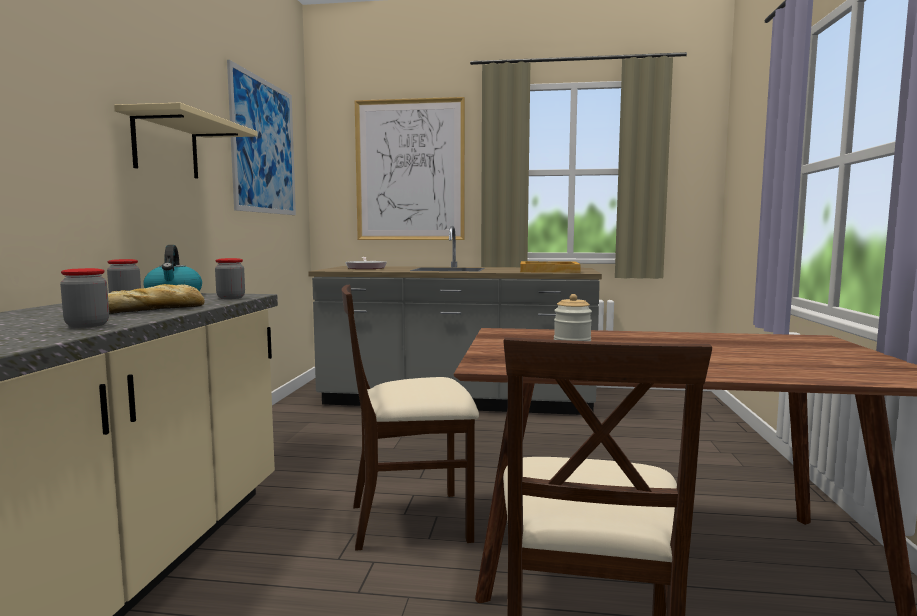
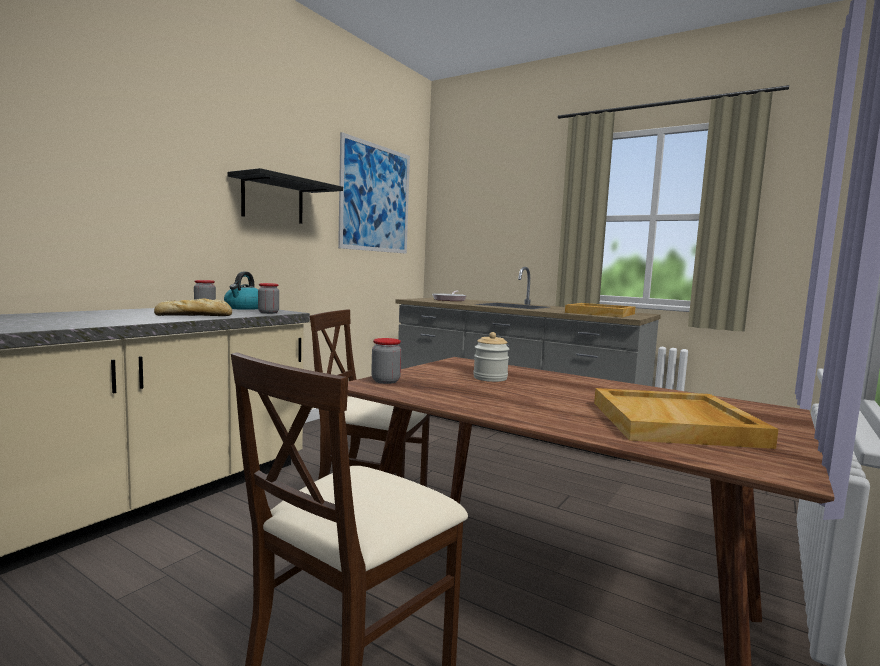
camera: 25 degrees right, 0 degrees up
jar [60,268,109,328] -> jar moved to [371,338,402,384]
beige shelf [114,102,258,179] -> black shelf [228,168,343,224]
picture [355,97,465,240] -> none
none -> beige tray [594,388,779,449]

